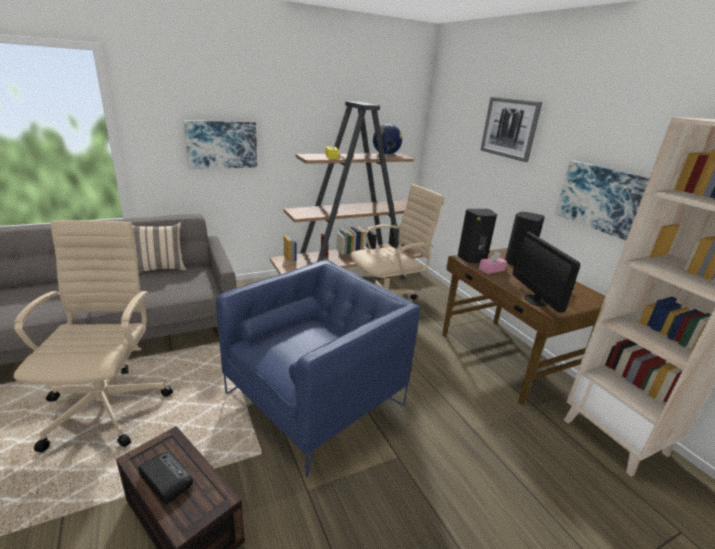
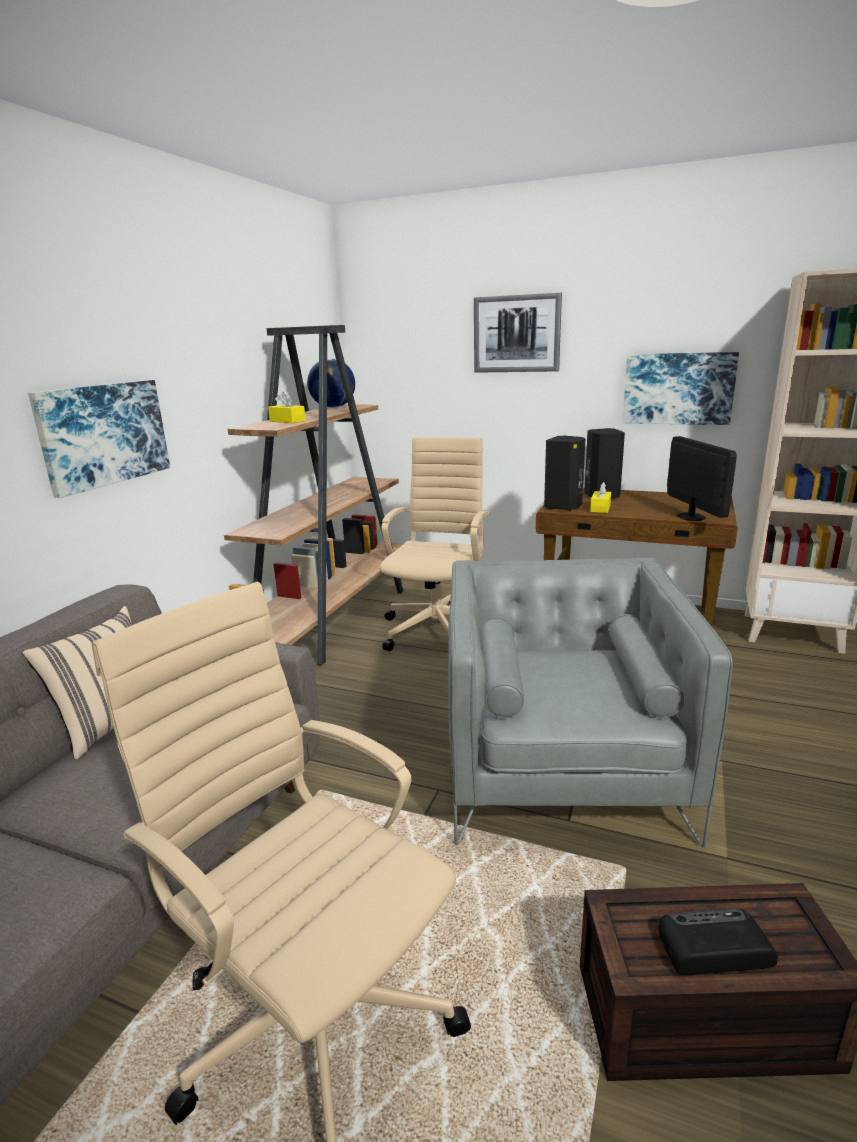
camera: 40 degrees left, 5 degrees down
blue armchair [216,260,420,477] -> grey armchair [448,558,733,847]
pink tissue box [479,252,507,274] -> yellow tissue box [590,482,611,513]
monitor [513,232,580,313] -> monitor turned 135 degrees counterclockwise [667,436,737,521]

